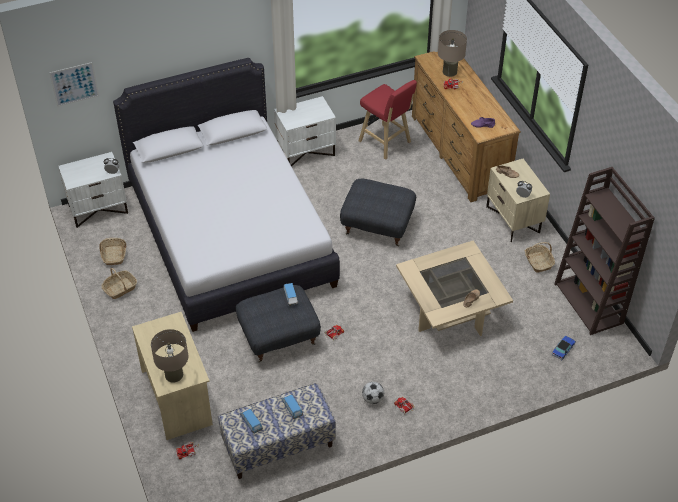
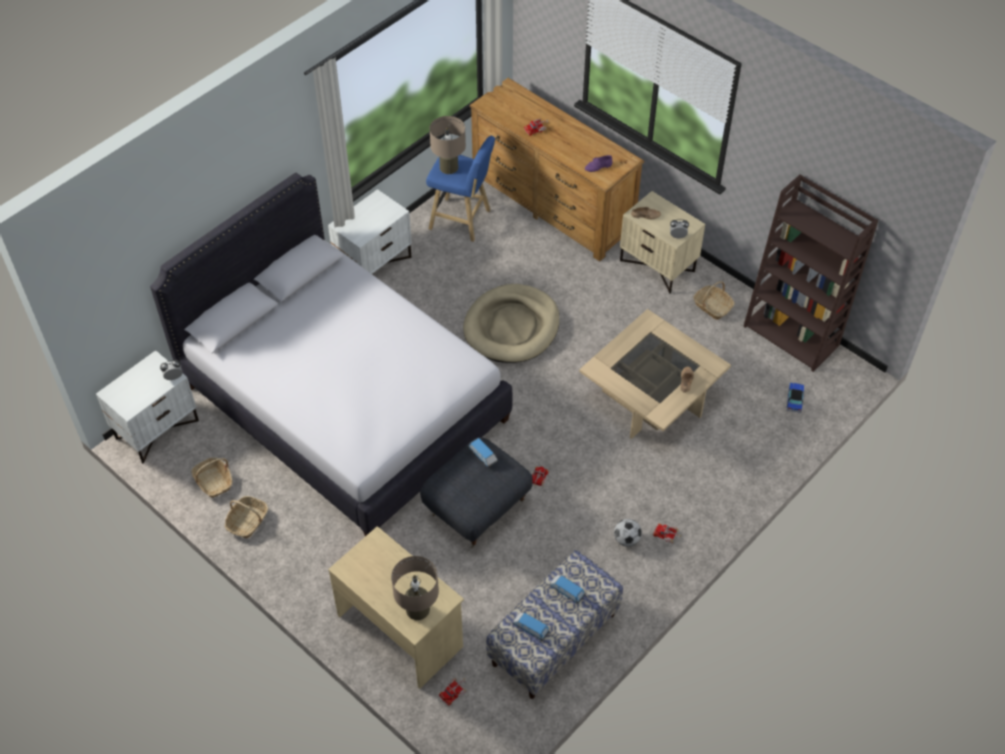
camera: 25 degrees left, 5 degrees up
picture [50,62,99,107] -> none
grey ottoman [340,179,416,246] -> beige dog bed [463,284,559,363]
red stool [359,80,417,160] -> blue stool [426,136,495,242]
beige table lamp [438,30,467,77] -> beige table lamp moved to [429,116,466,174]

